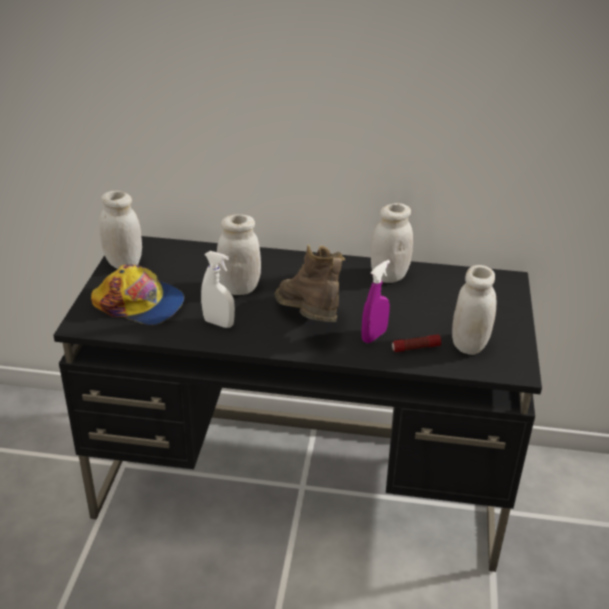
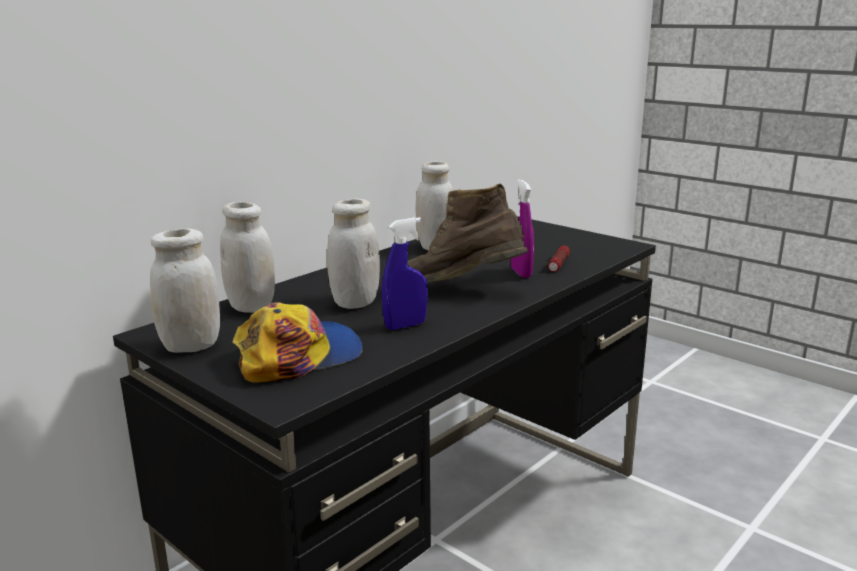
camera: 55 degrees left, 15 degrees down
white spray bottle [201,251,235,328] -> blue spray bottle [382,217,428,330]
white jar [452,265,496,355] -> white jar moved to [220,202,275,313]

